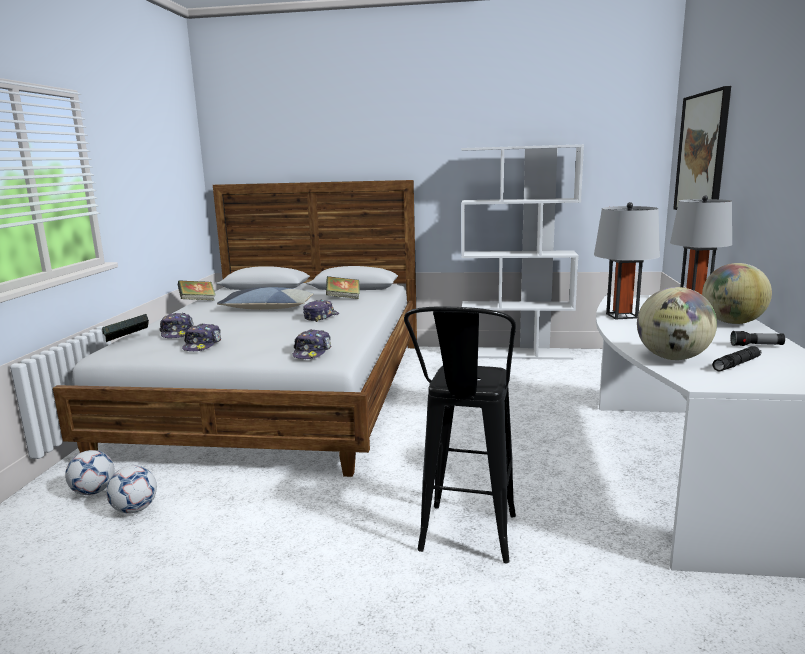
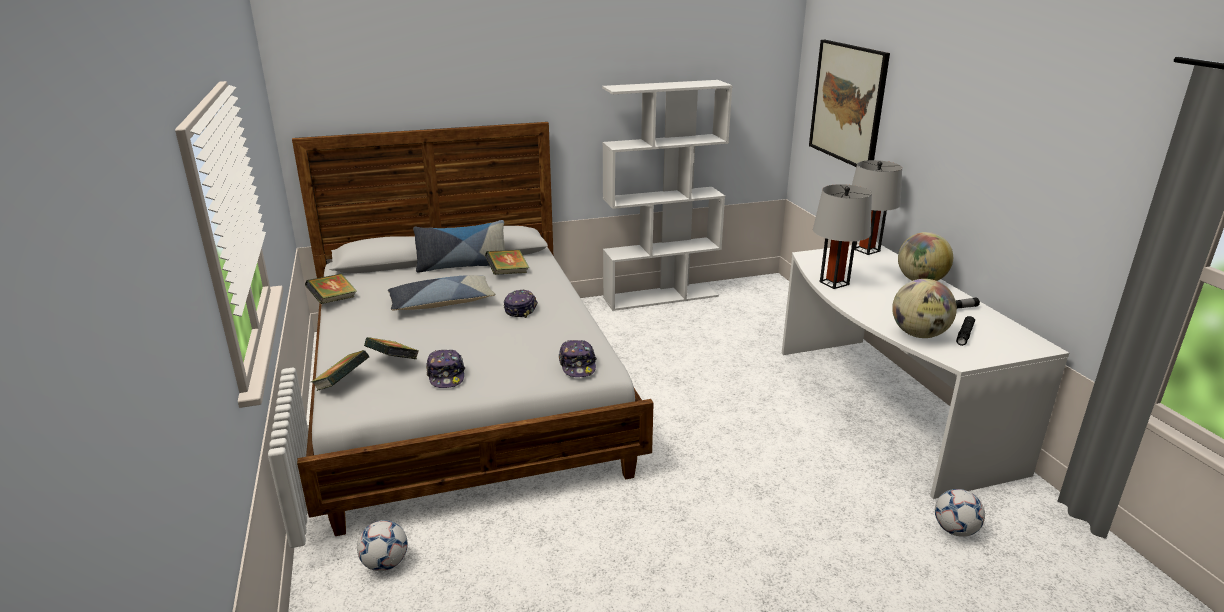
camera: 25 degrees left, 10 degrees up
football [106,466,157,514] -> football moved to [935,489,985,537]
cap [159,313,194,338] -> book [364,337,419,359]
black stool [404,307,516,563] -> none
none -> pillow [413,220,505,273]

